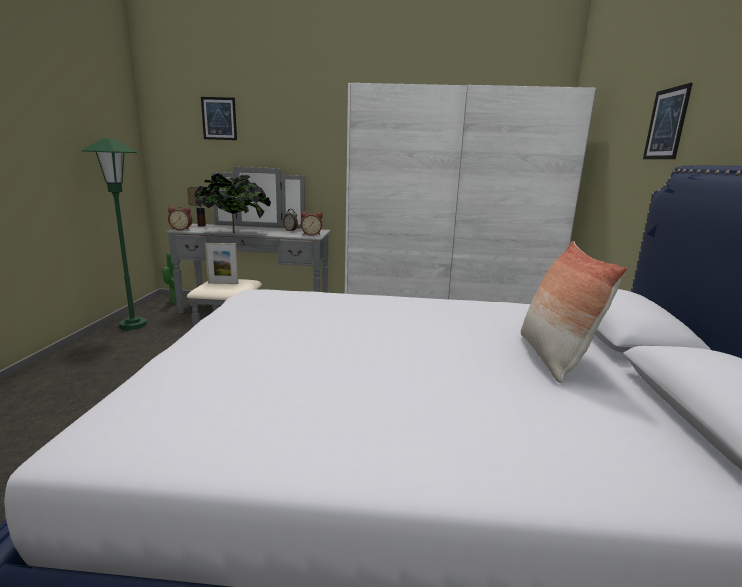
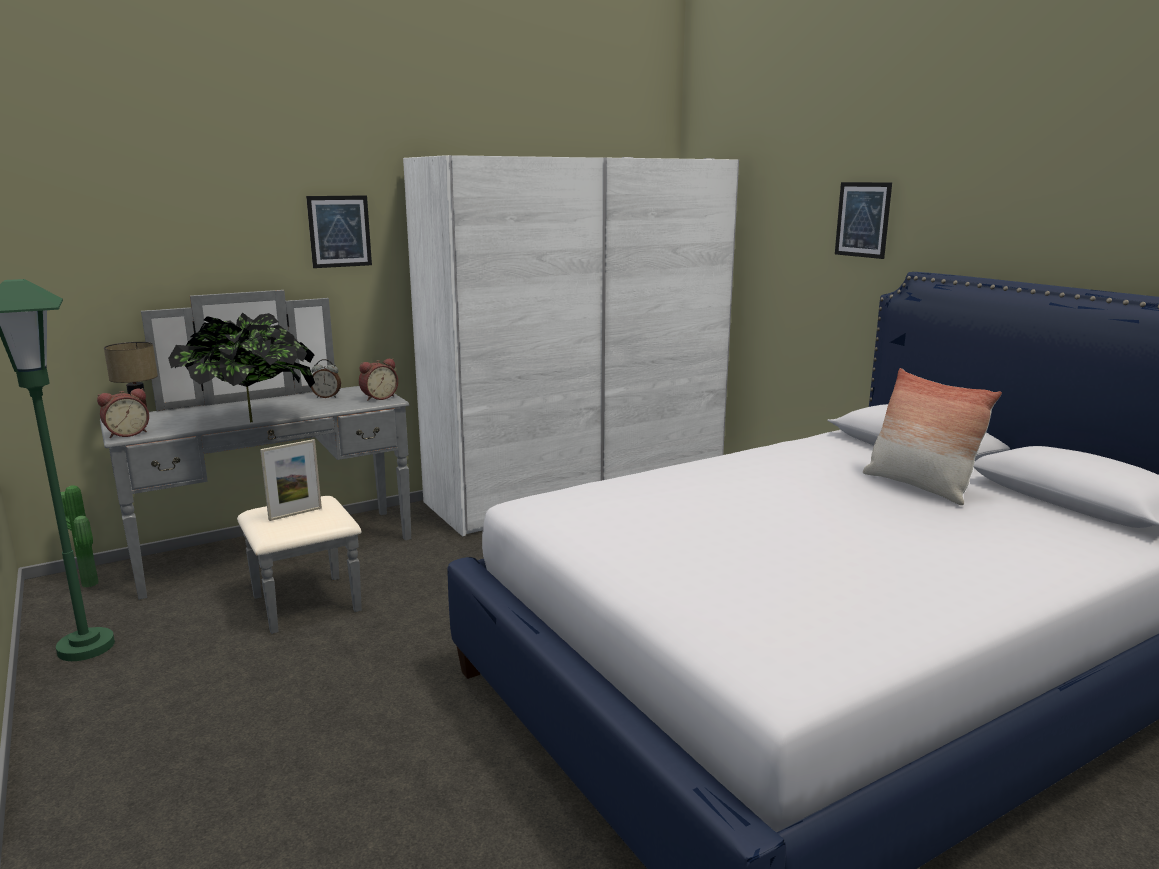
camera: 35 degrees left, 0 degrees up
picture [201,97,237,140] -> picture moved to [306,195,372,268]

